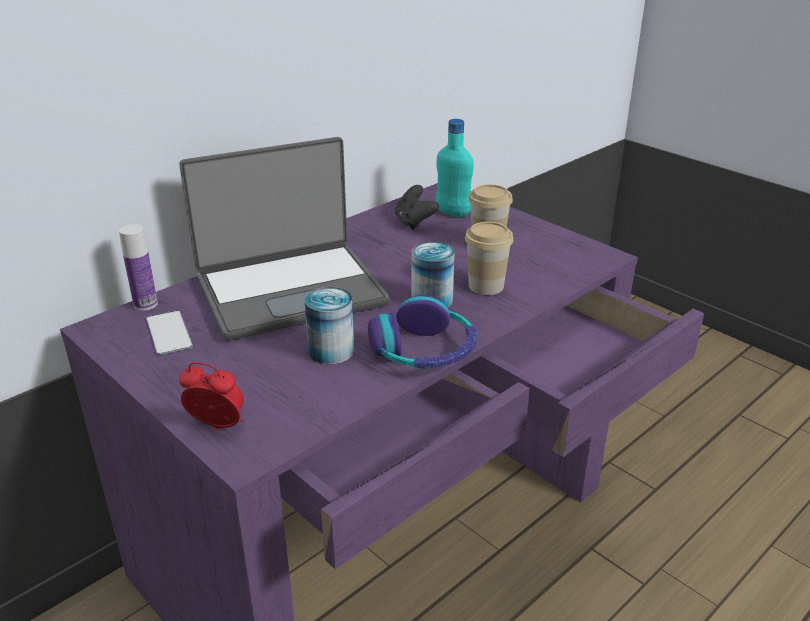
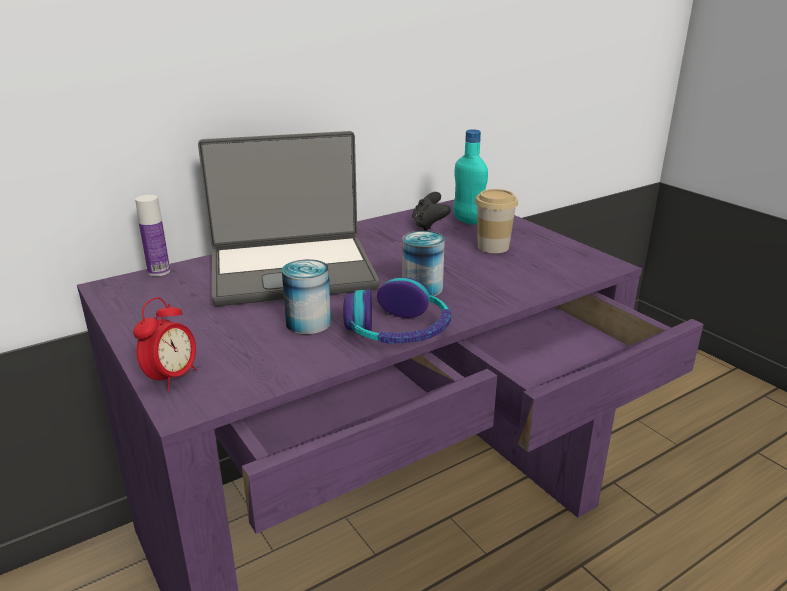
camera: 10 degrees right, 5 degrees down
phone [146,310,193,355] -> none
alarm clock [179,362,244,430] -> alarm clock turned 90 degrees clockwise [133,297,197,391]
cup [465,222,513,295] -> none

